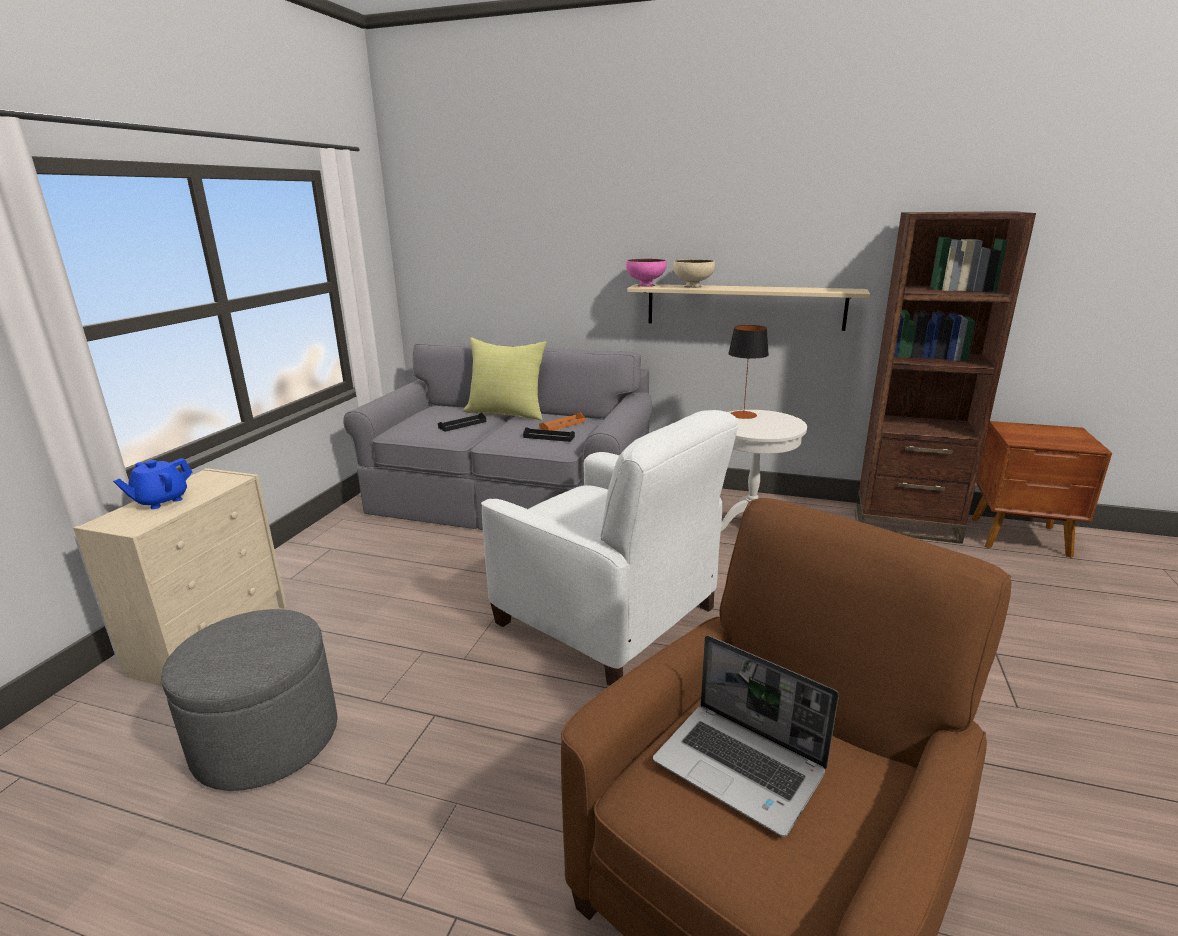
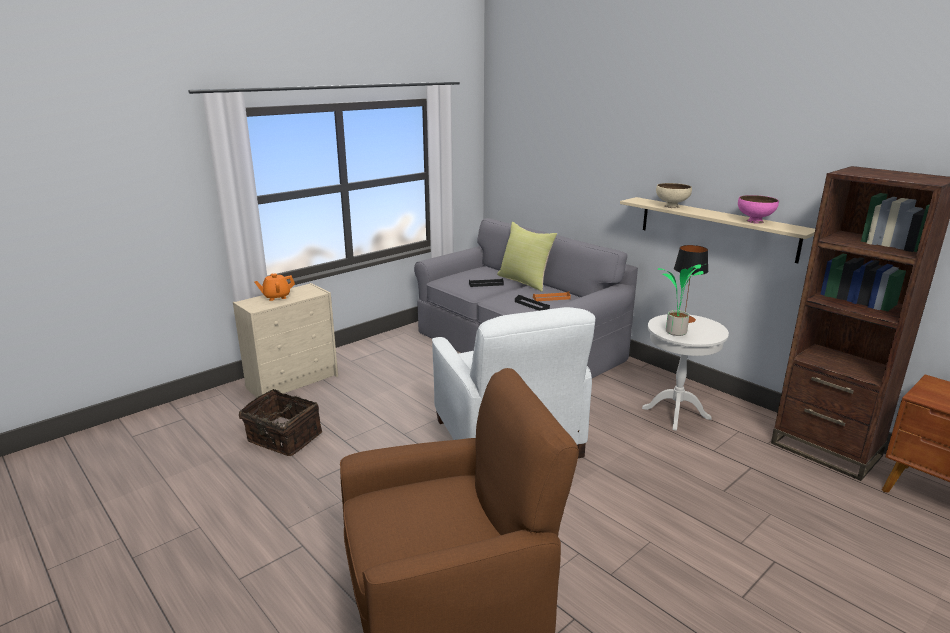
camera: 30 degrees right, 0 degrees up
blue teapot [113,458,193,509] -> orange teapot [254,274,295,301]
grey ottoman [161,609,338,791] -> basket [239,389,322,456]
pink bowl [626,259,667,287] -> pink bowl moved to [738,195,779,224]
laptop [653,635,839,837] -> none
none -> potted plant [657,264,706,336]

